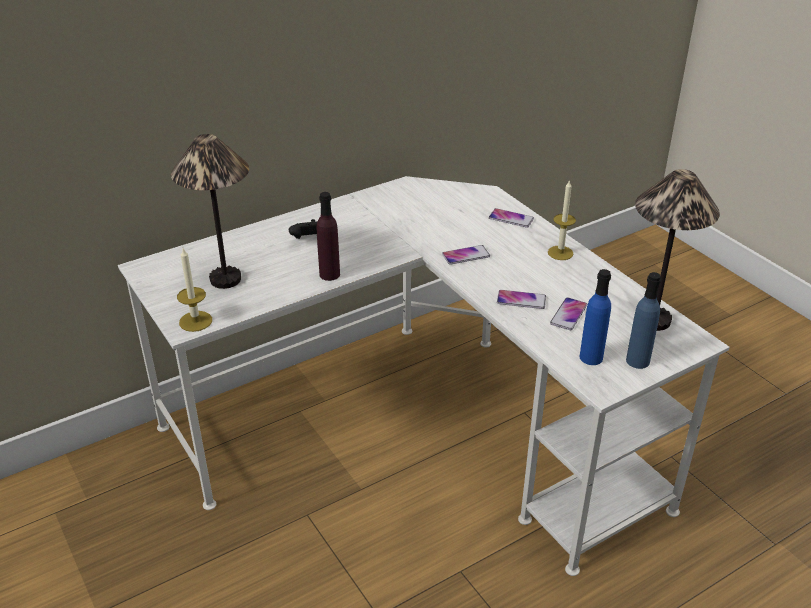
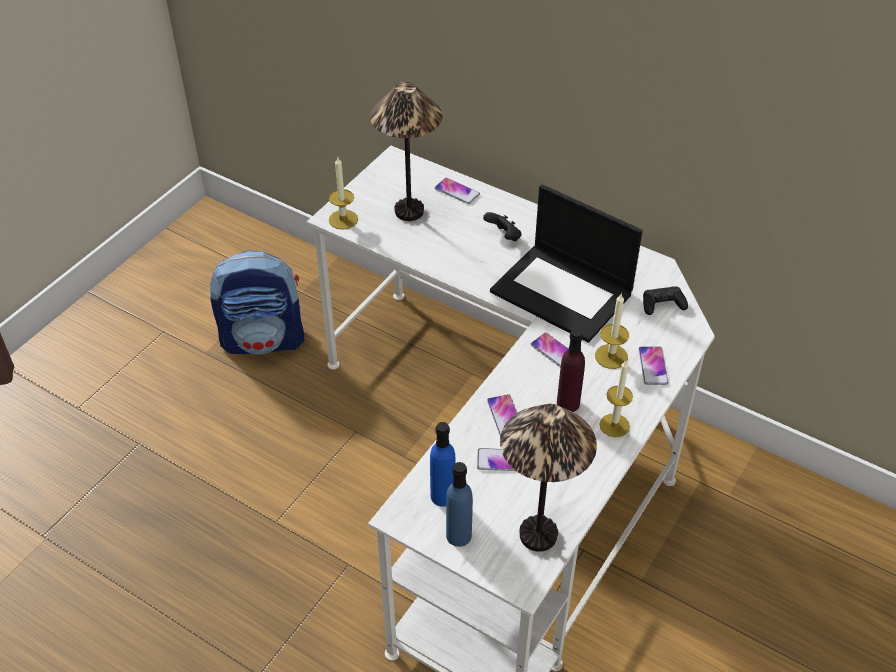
camera: 65 degrees right, 10 degrees up
purple bottle [317,192,340,281] -> purple bottle moved to [557,328,585,412]
none -> backpack [210,251,304,355]
none -> phone [435,178,480,204]
none -> laptop [490,184,643,343]
none -> candle [595,294,629,369]
none -> black game controller [643,286,688,315]

